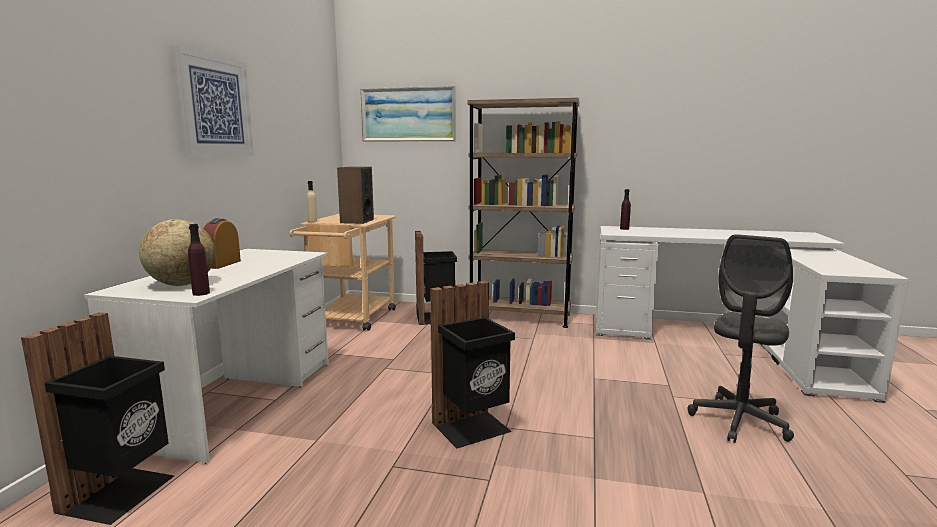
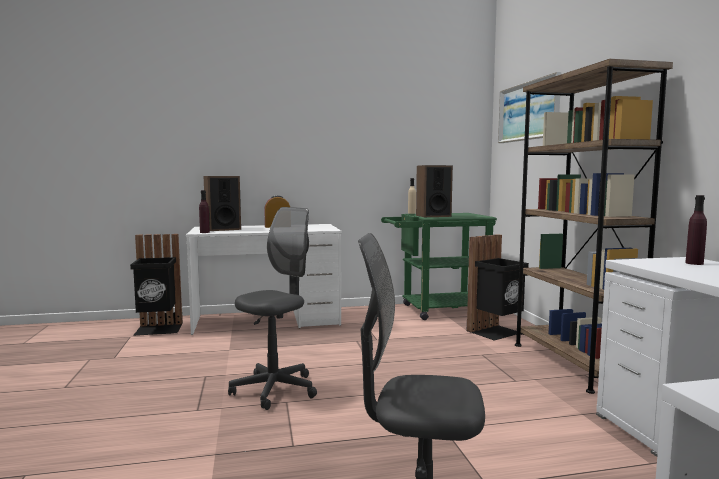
camera: 65 degrees right, 5 degrees down
globe [139,219,215,286] -> speaker [204,176,241,231]
picture [172,45,254,157] -> none
beige cart [289,214,396,331] -> green cart [381,213,497,320]
black trash can [430,281,515,449] -> grey office chair [228,207,317,410]

